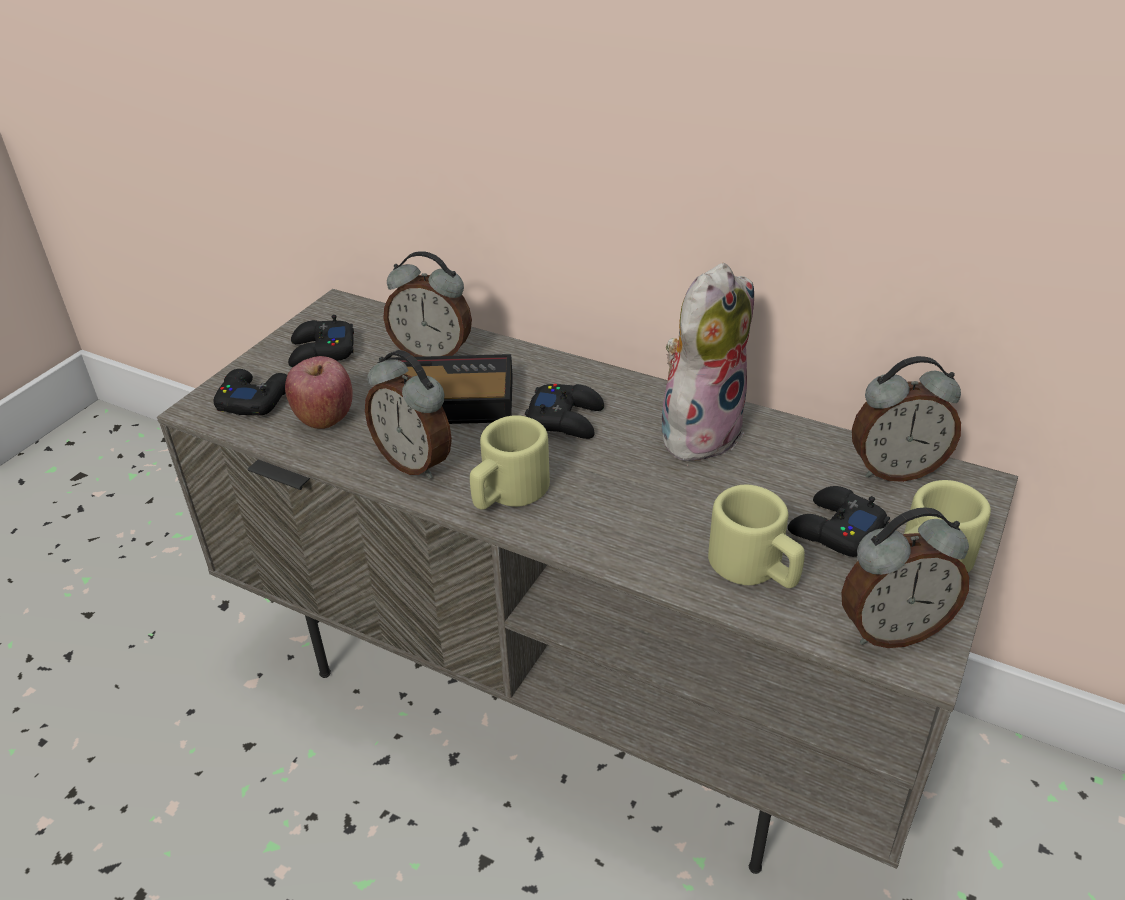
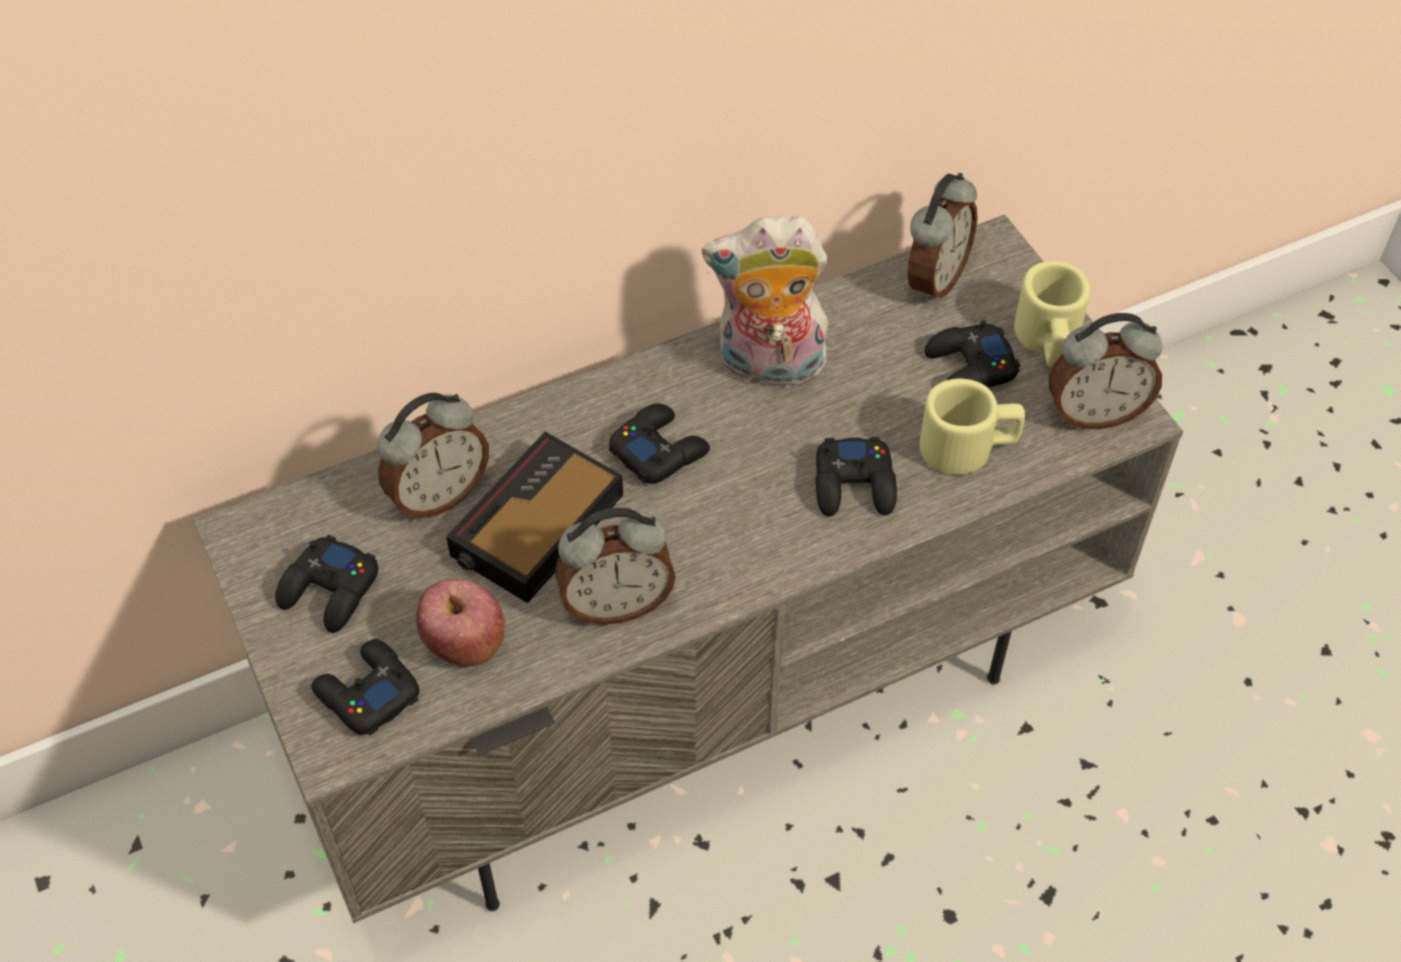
camera: 55 degrees left, 15 degrees up
beige mug [470,415,550,510] -> none
plush toy [661,263,754,466] -> plush toy turned 75 degrees counterclockwise [702,216,829,394]
alarm clock [841,508,969,648] -> alarm clock turned 60 degrees clockwise [1049,313,1163,429]
none -> black game controller [816,437,897,516]

